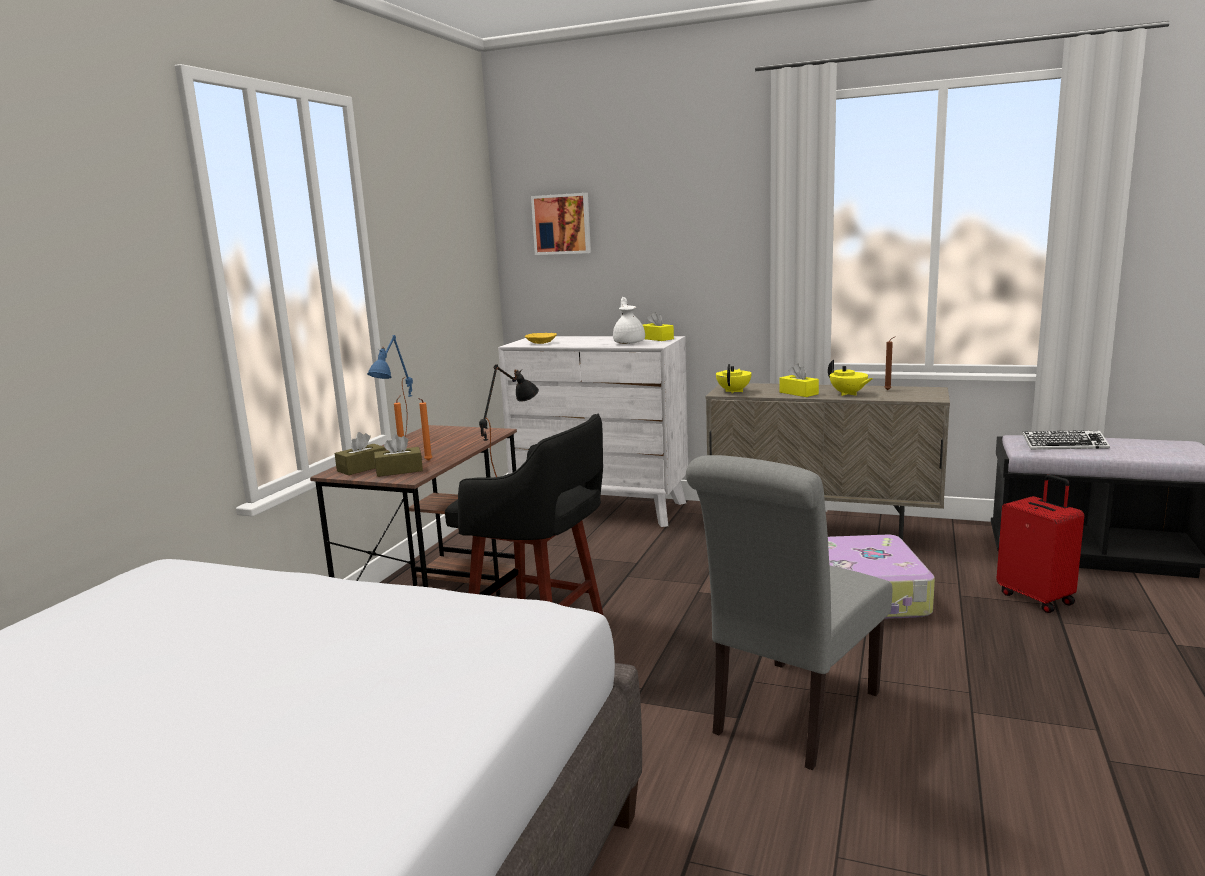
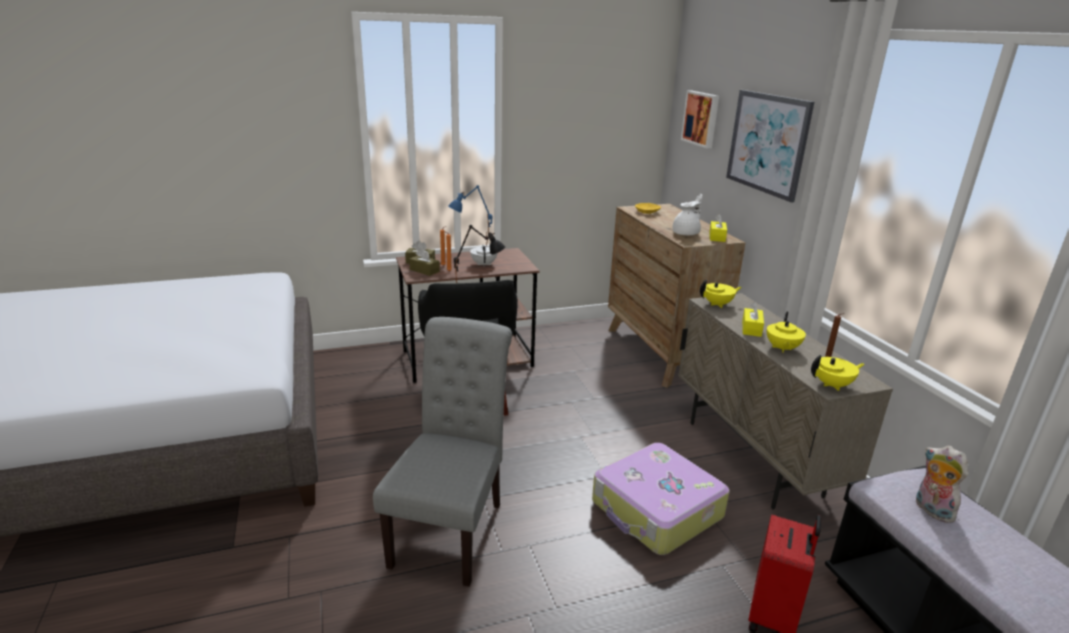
camera: 50 degrees right, 10 degrees up
white dresser [498,336,688,527] -> brown dresser [608,204,746,388]
grey chair [686,455,892,770] -> grey chair turned 105 degrees clockwise [373,317,512,587]
keyboard [1022,430,1110,450] -> plush toy [916,446,968,523]
none -> white teapot [470,244,498,267]
none -> picture [726,90,814,202]
none -> yellow teapot [811,355,864,391]

